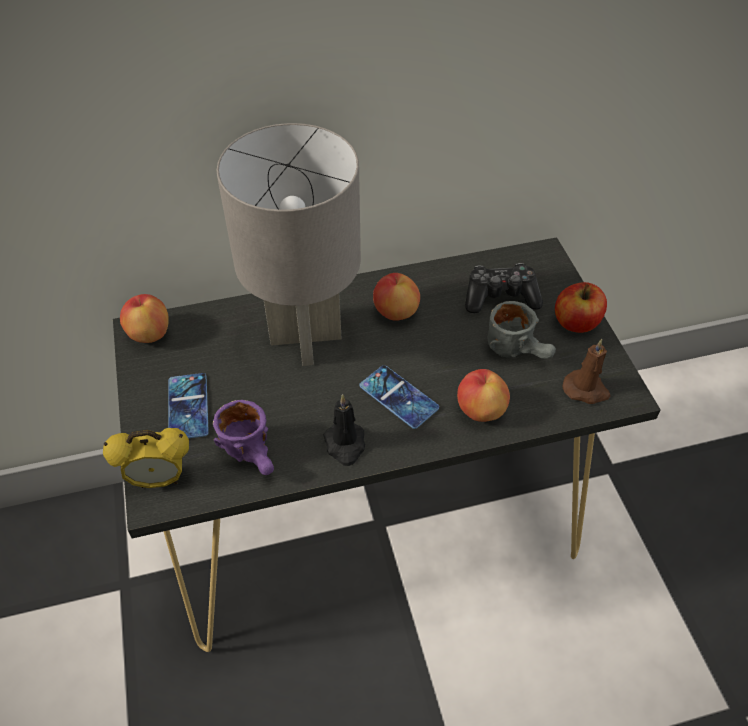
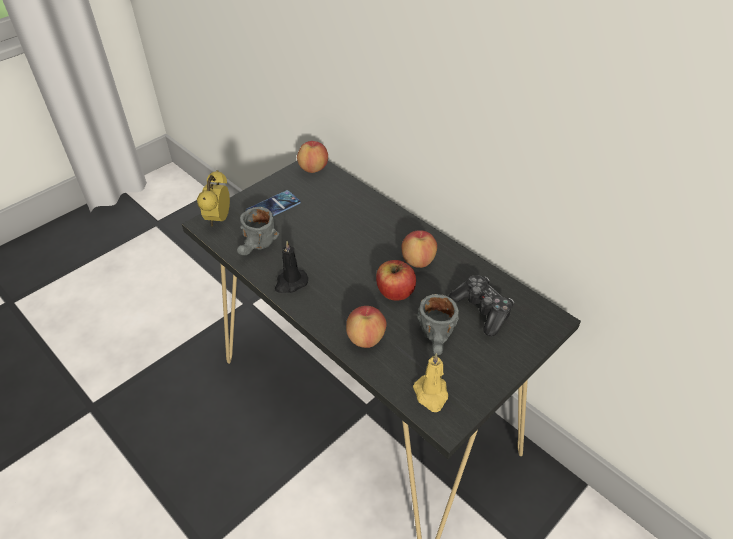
camera: 60 degrees right, 5 degrees down
alarm clock [103,428,189,488] -> alarm clock turned 45 degrees clockwise [197,170,230,226]
purple mug [213,400,274,475] -> grey mug [237,207,279,255]
grey table lamp [217,123,361,366] -> none
phone [359,365,439,429] -> none
apple [555,282,607,333] -> apple moved to [376,260,416,301]
brown candle [563,339,610,404] -> yellow candle [413,353,448,412]

